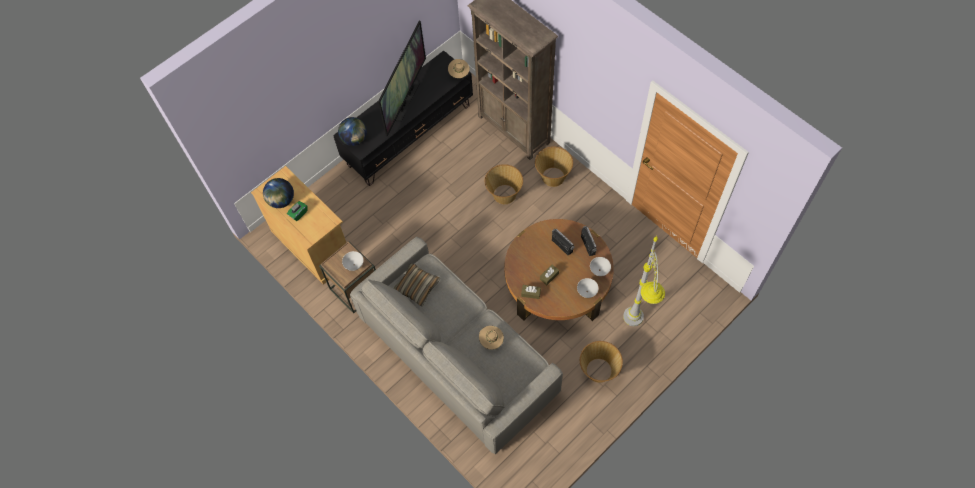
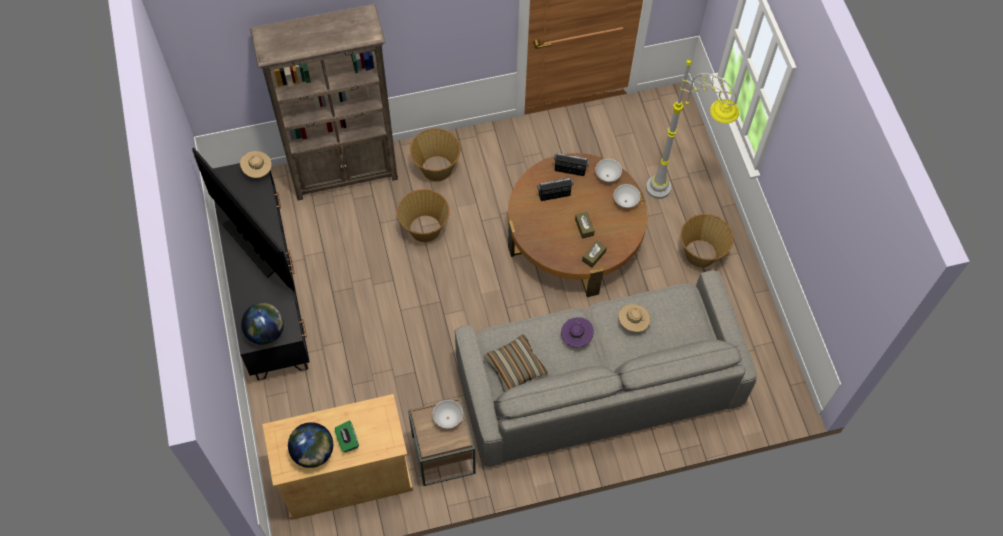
camera: 65 degrees left, 0 degrees up
none -> purple hat [561,317,594,347]

